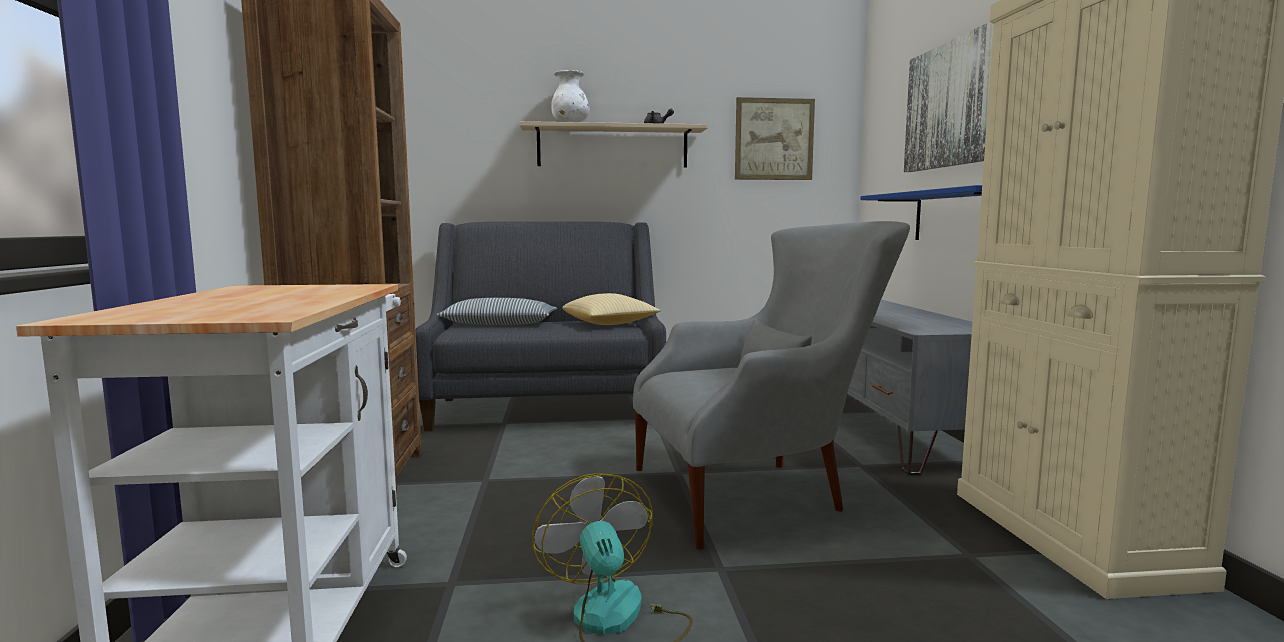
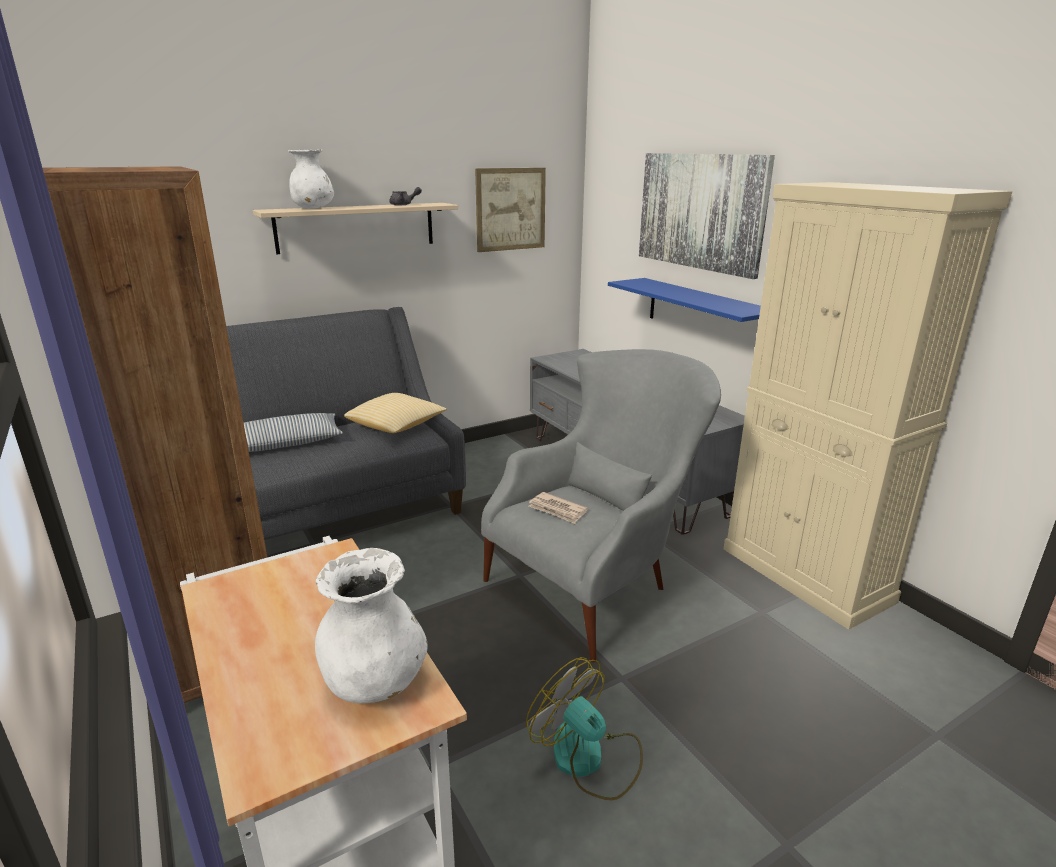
camera: 25 degrees left, 15 degrees up
none -> white vase [315,548,428,704]
none -> newspaper [529,492,588,524]

